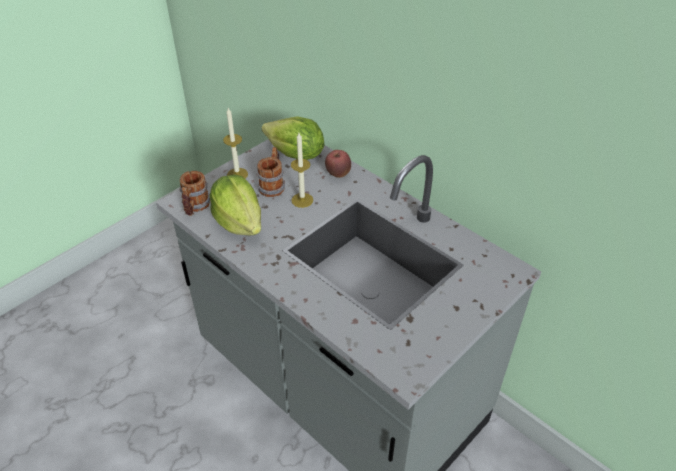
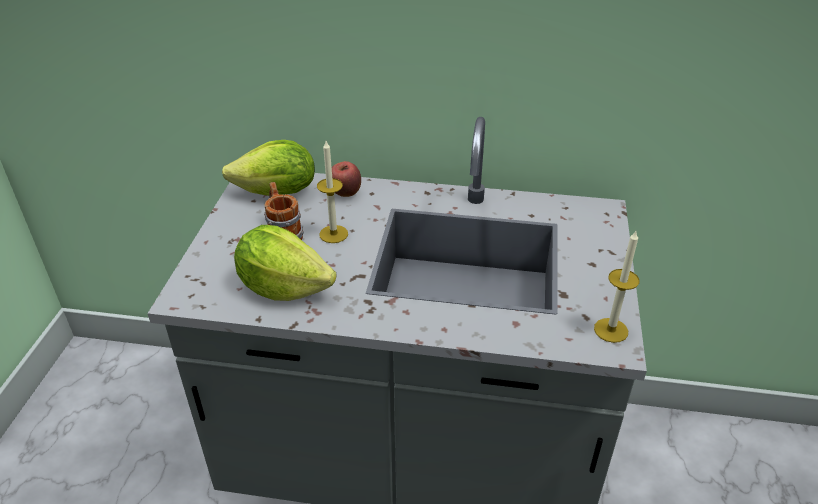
camera: 35 degrees left, 5 degrees down
mug [180,171,210,216] -> none
candle [223,108,248,179] -> candle moved to [594,231,640,343]

